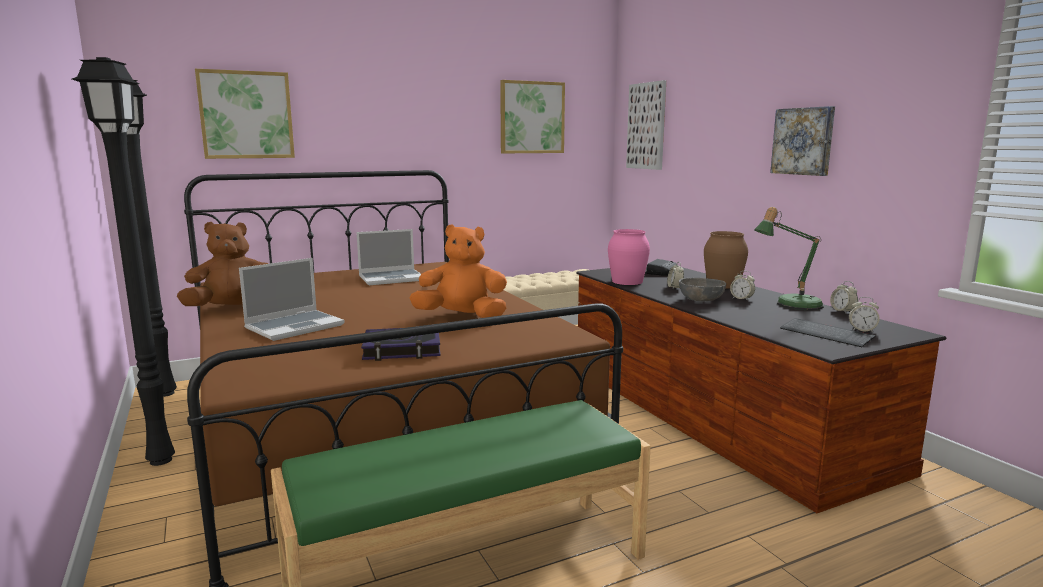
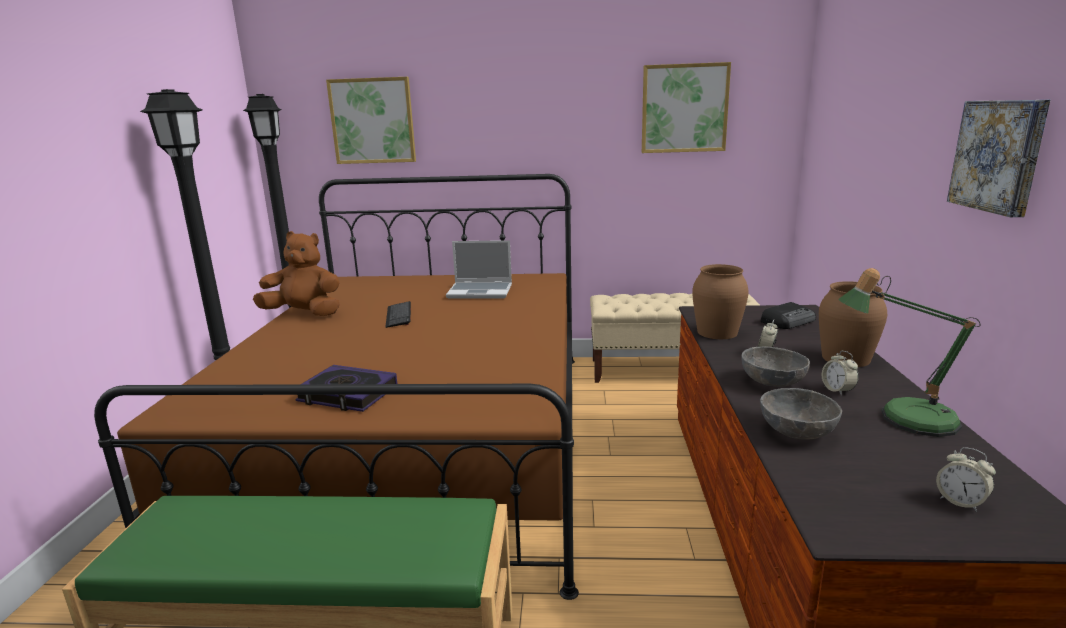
camera: 30 degrees right, 5 degrees up
laptop [239,258,345,341] -> none
orange plush toy [410,224,507,318] -> none
pink vase [608,229,650,285] -> brown vase [692,264,749,339]
picture [626,80,666,170] -> none
keyboard [780,318,875,347] -> keyboard moved to [385,301,411,328]
alarm clock [830,281,858,313] -> none
none -> grey bowl [760,388,842,440]

